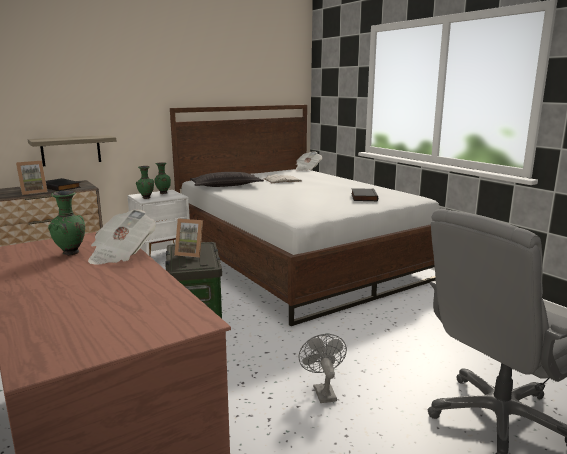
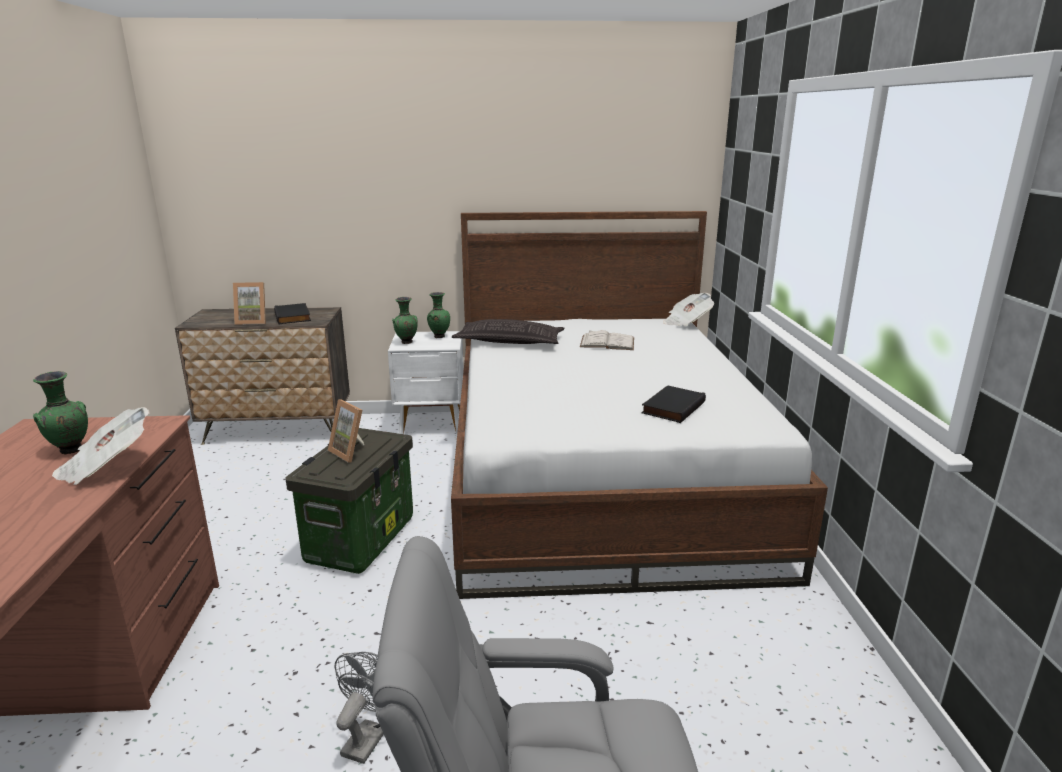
camera: 30 degrees right, 5 degrees up
shelf [28,135,116,166] -> none

